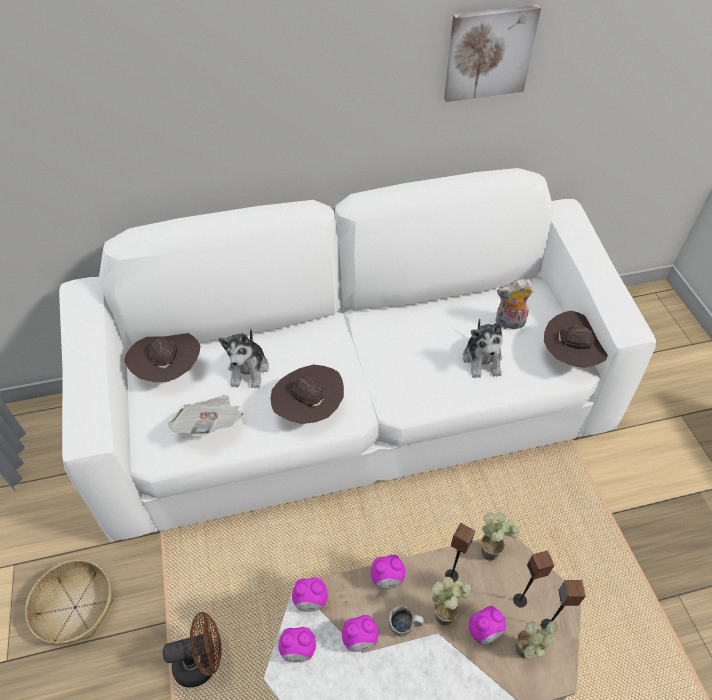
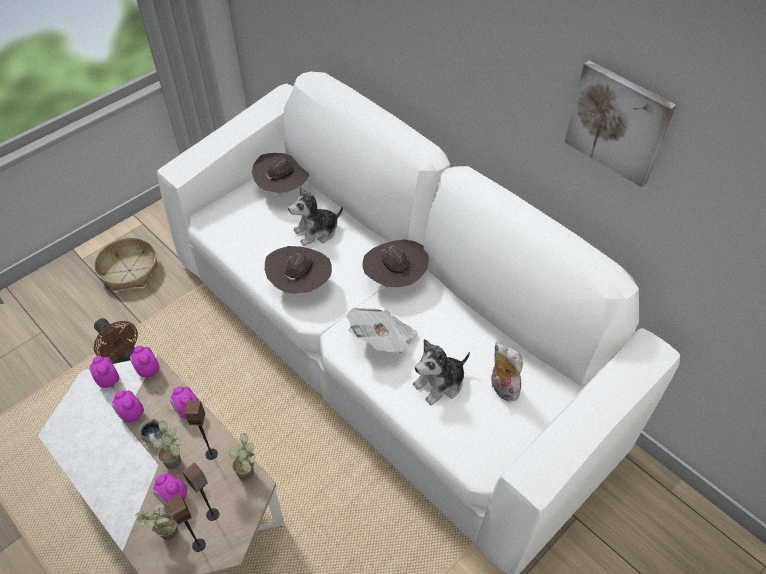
camera: 60 degrees right, 0 degrees up
newspaper [168,395,243,437] -> newspaper moved to [347,308,418,353]
brown hat [544,310,608,368] -> brown hat moved to [363,240,429,287]

